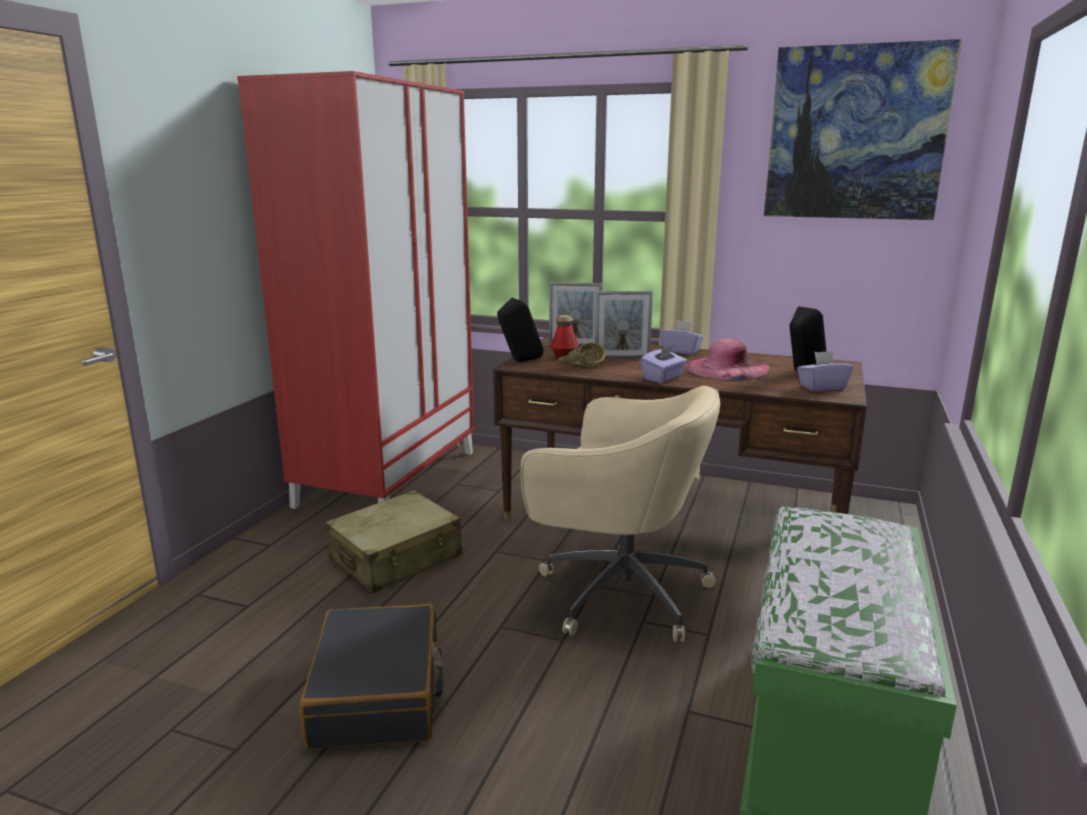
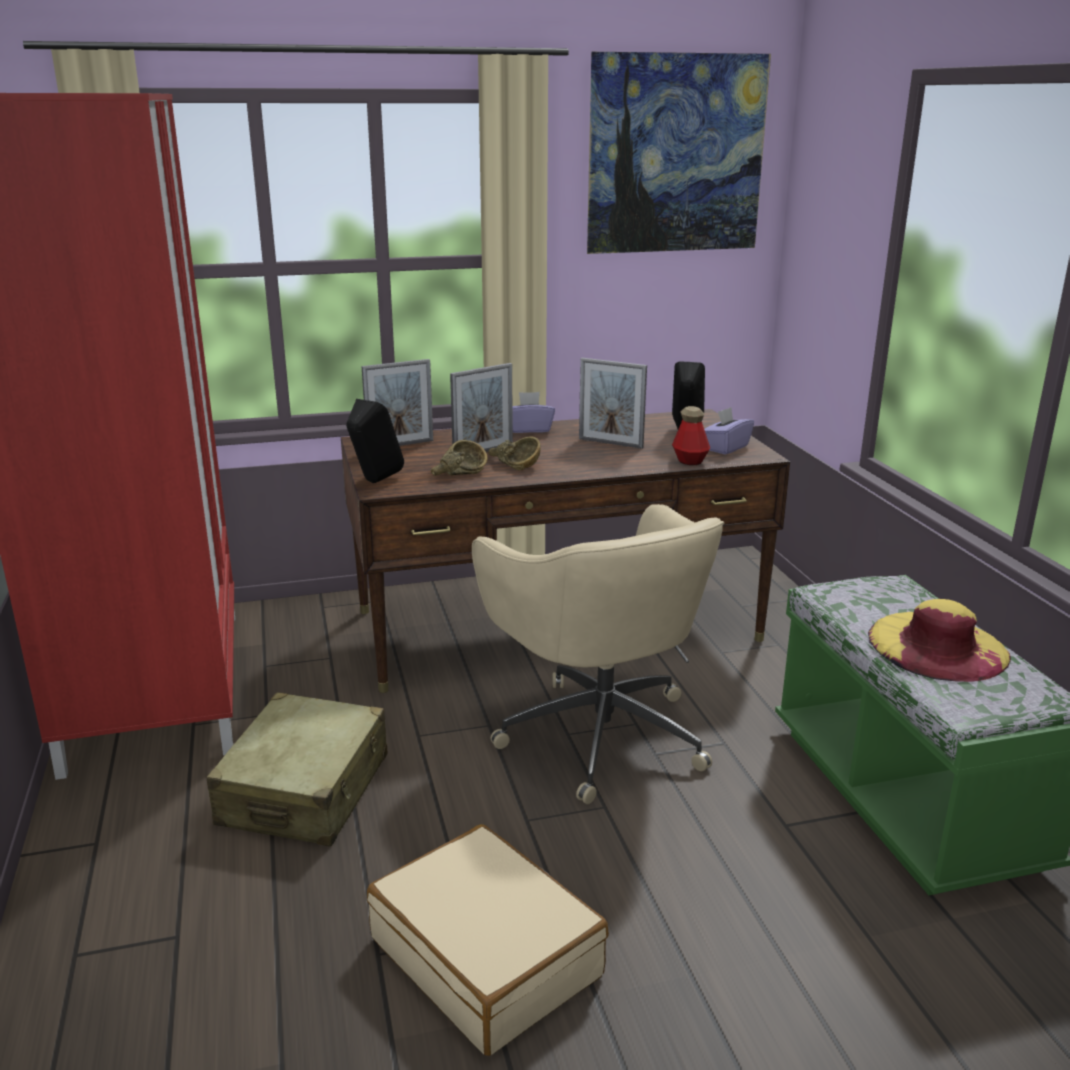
camera: 35 degrees left, 5 degrees up
black suitcase [299,604,443,749] -> beige suitcase [367,824,609,1056]
beige office chair [520,386,720,642] -> beige office chair turned 75 degrees clockwise [472,504,725,804]
bottle [551,315,579,359] -> bottle moved to [672,406,710,465]
purple tissue box [640,344,687,383] -> none
pink hat [686,338,770,380] -> picture frame [579,358,647,449]
none -> brown bowl [489,436,541,470]
none -> yellow hat [868,599,1011,682]

